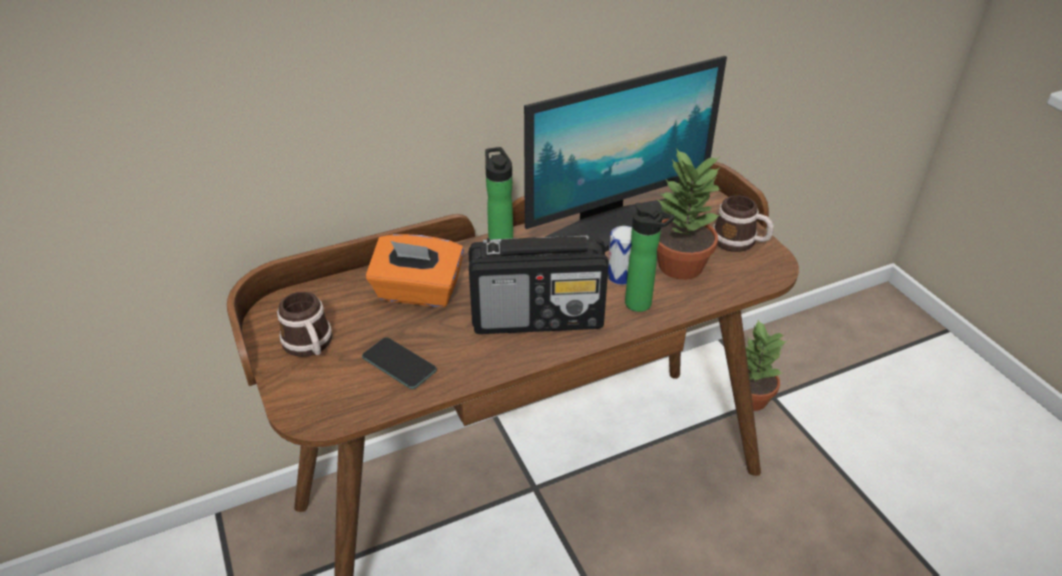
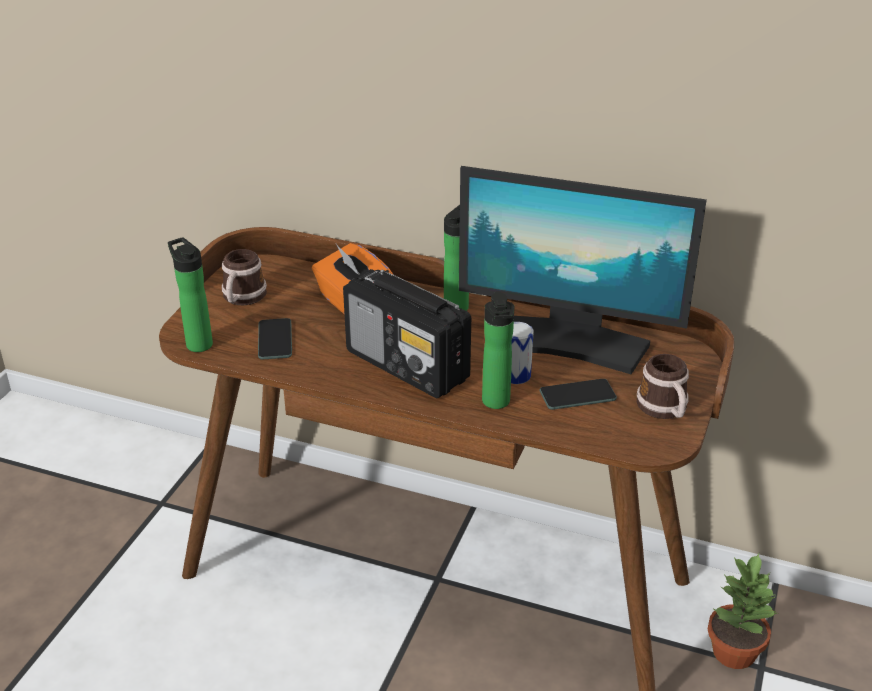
camera: 45 degrees right, 5 degrees down
potted plant [657,148,721,280] -> phone [540,379,617,410]
none -> bottle [168,237,213,352]

